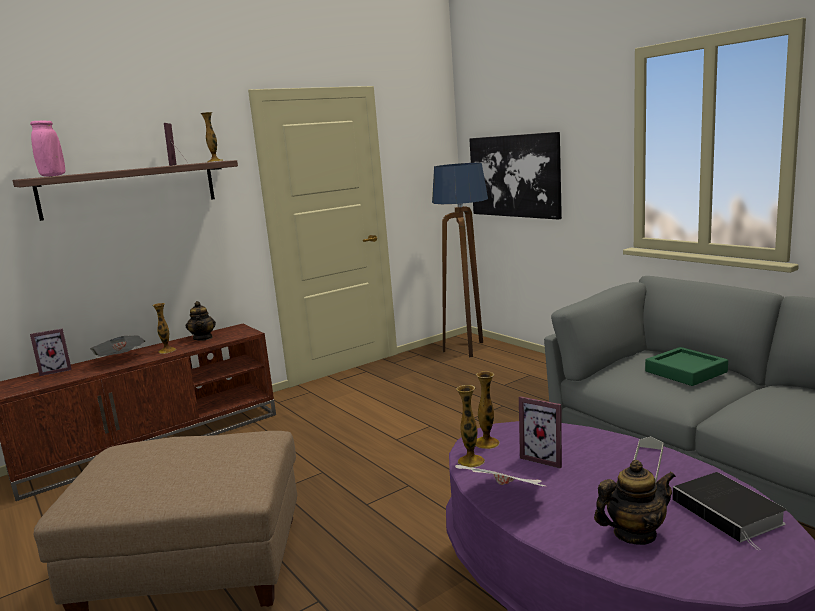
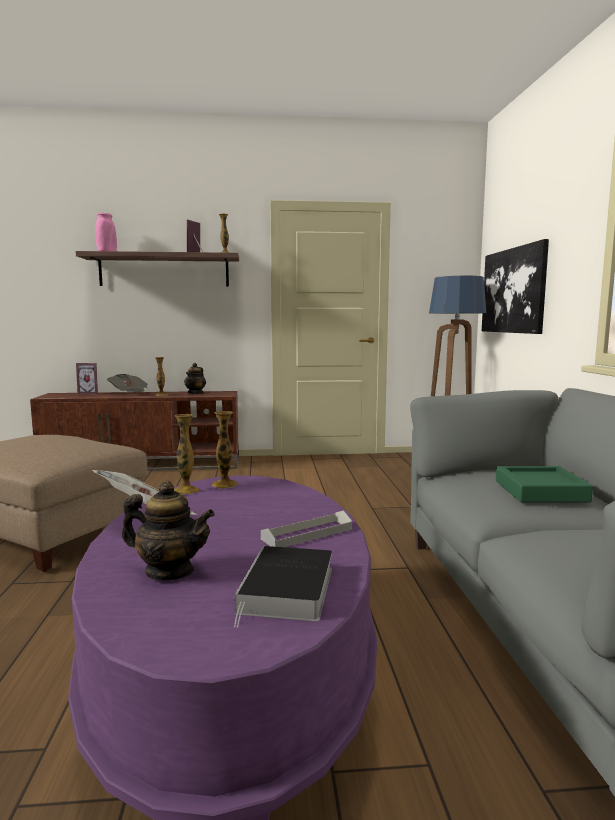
camera: 30 degrees right, 5 degrees down
picture frame [519,396,562,469] -> none

